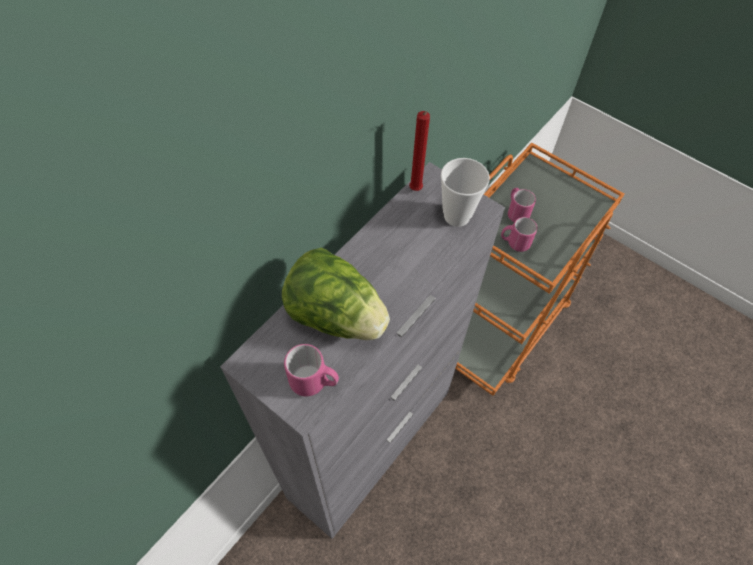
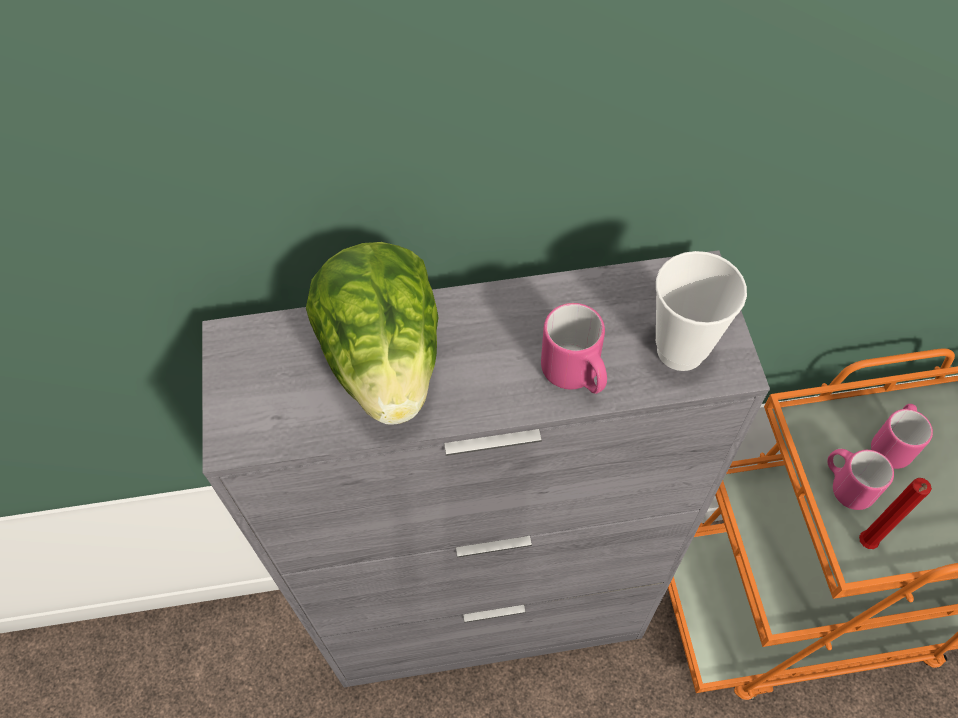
camera: 45 degrees right, 0 degrees up
pink mug [284,344,339,397] -> pink mug moved to [541,303,607,394]
red candle [409,111,430,191] -> red candle moved to [859,478,932,549]

